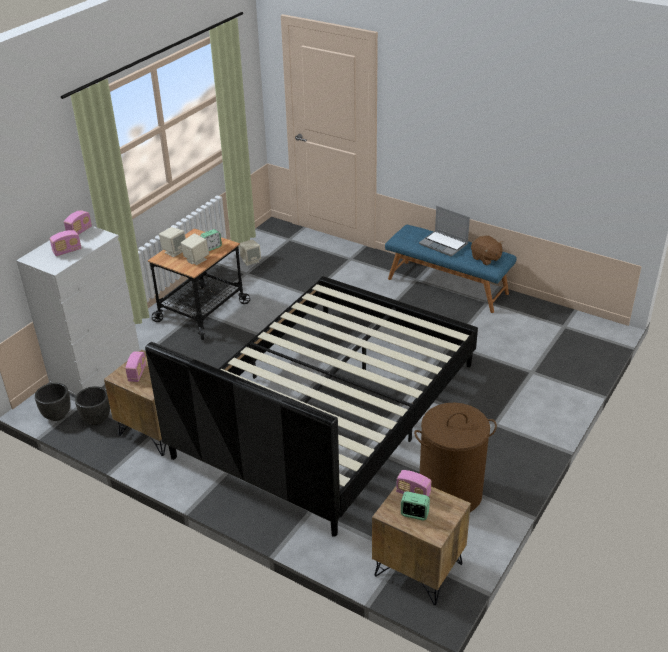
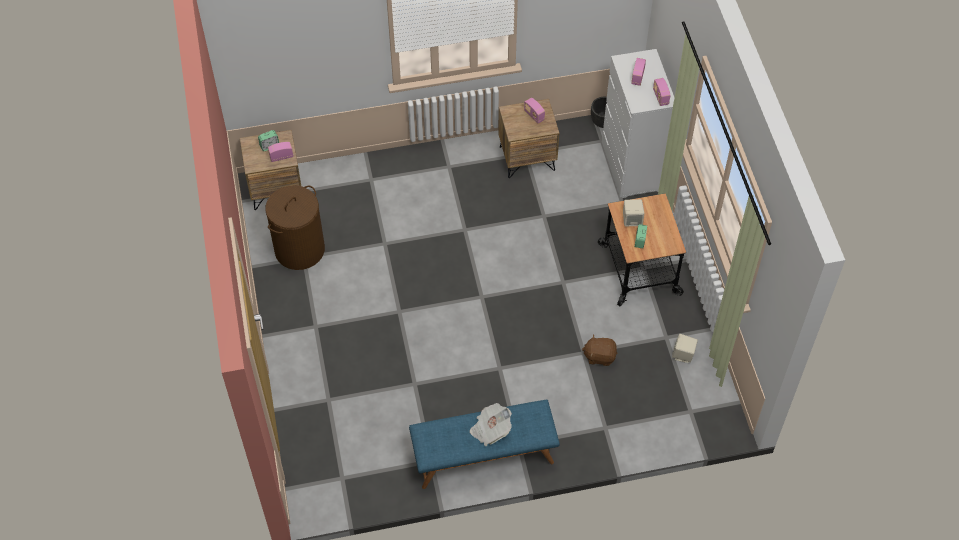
camera: 135 degrees right, 20 degrees up
black planter [75,386,110,425] -> none
black bed [145,276,478,537] -> none
beige speaker [159,227,186,257] -> none
laptop [419,206,470,256] -> newspaper [470,403,512,446]
brown plush toy [471,236,503,265] -> brown plush toy moved to [582,334,617,366]

